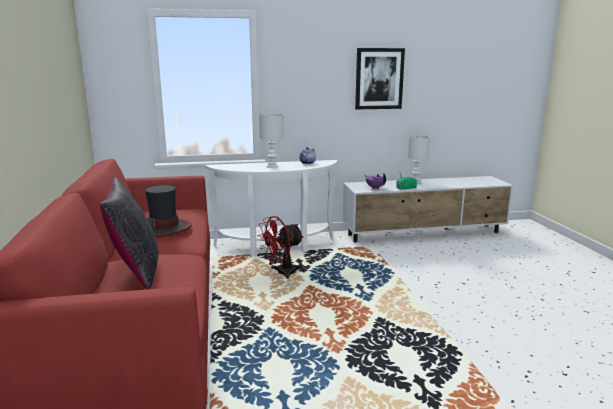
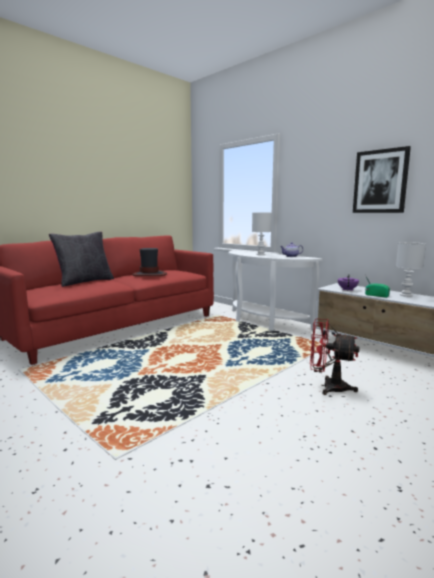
camera: 55 degrees right, 5 degrees down
red fan [258,216,304,279] -> red fan moved to [310,318,359,395]

